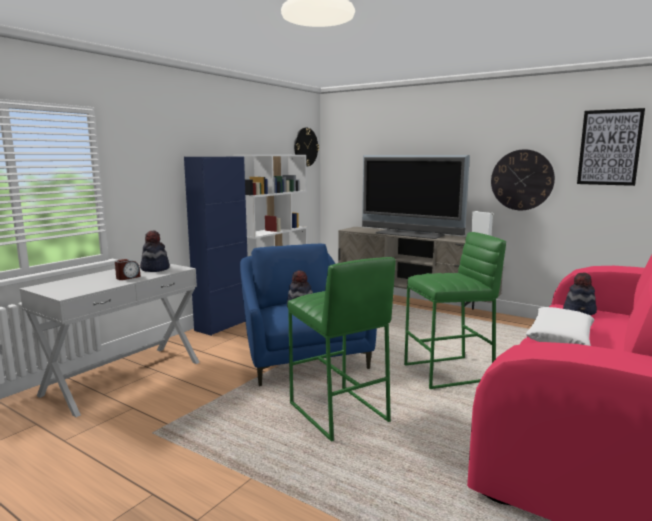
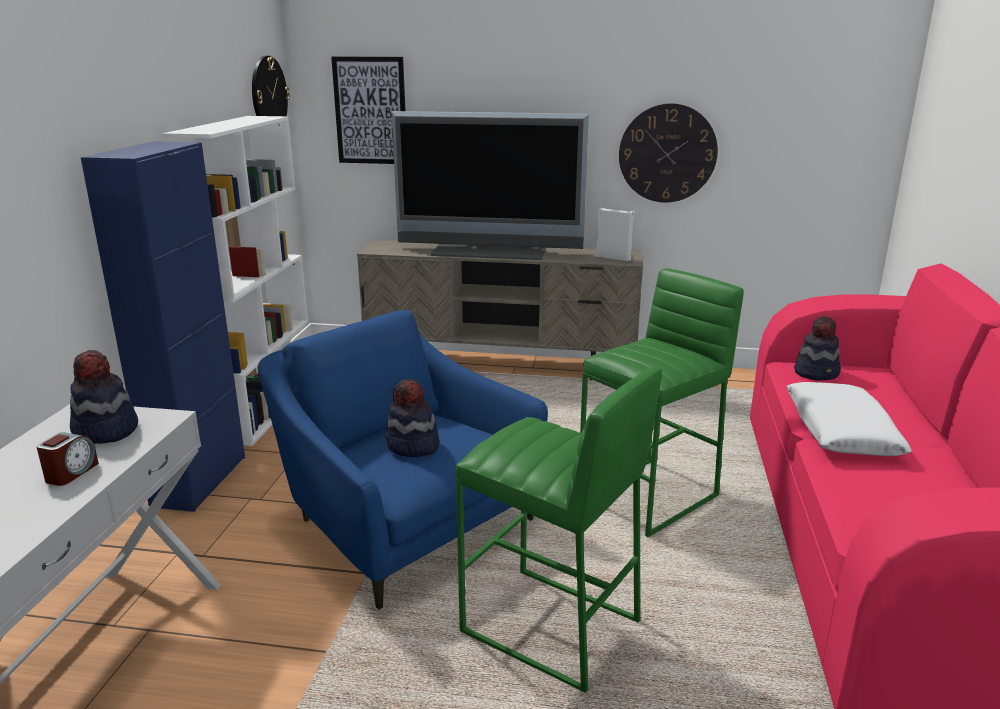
camera: 25 degrees left, 10 degrees up
picture [577,108,645,186] -> picture moved to [331,57,406,164]

